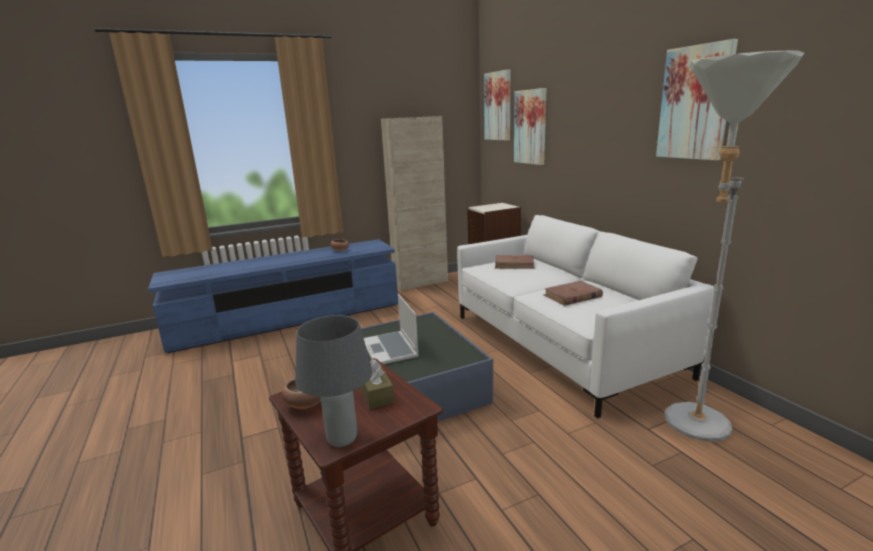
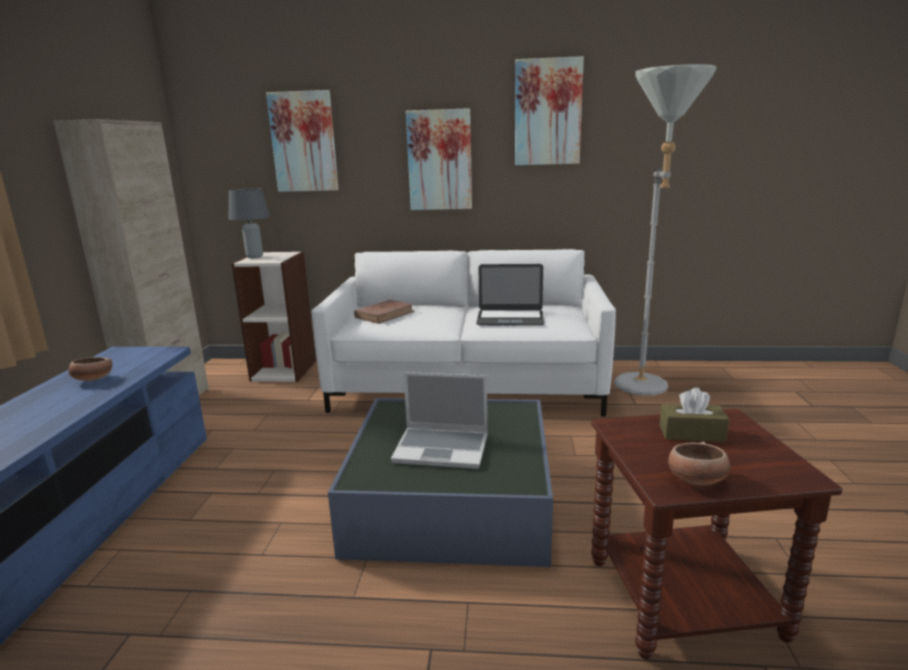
camera: 60 degrees left, 0 degrees up
grey table lamp [295,315,372,447] -> grey table lamp moved to [229,188,270,258]
picture [484,69,511,140] -> picture moved to [406,108,472,210]
brown book [543,281,603,306] -> laptop [476,264,544,326]

